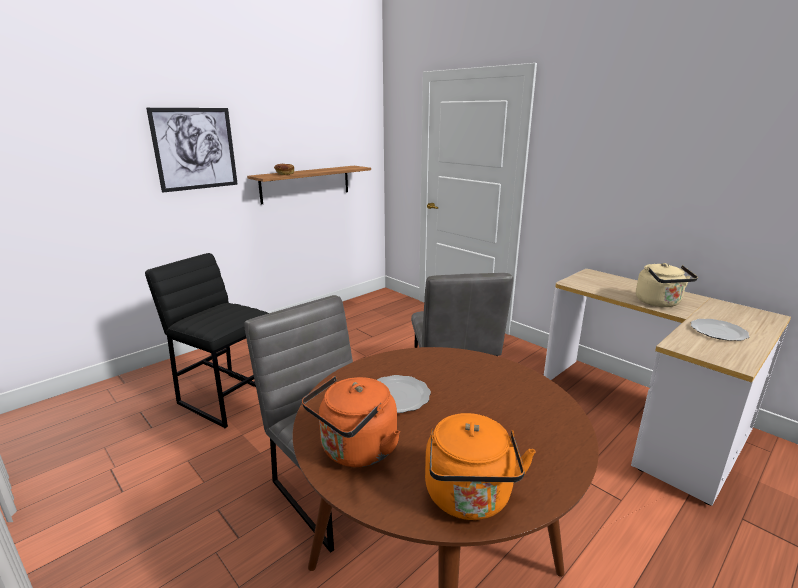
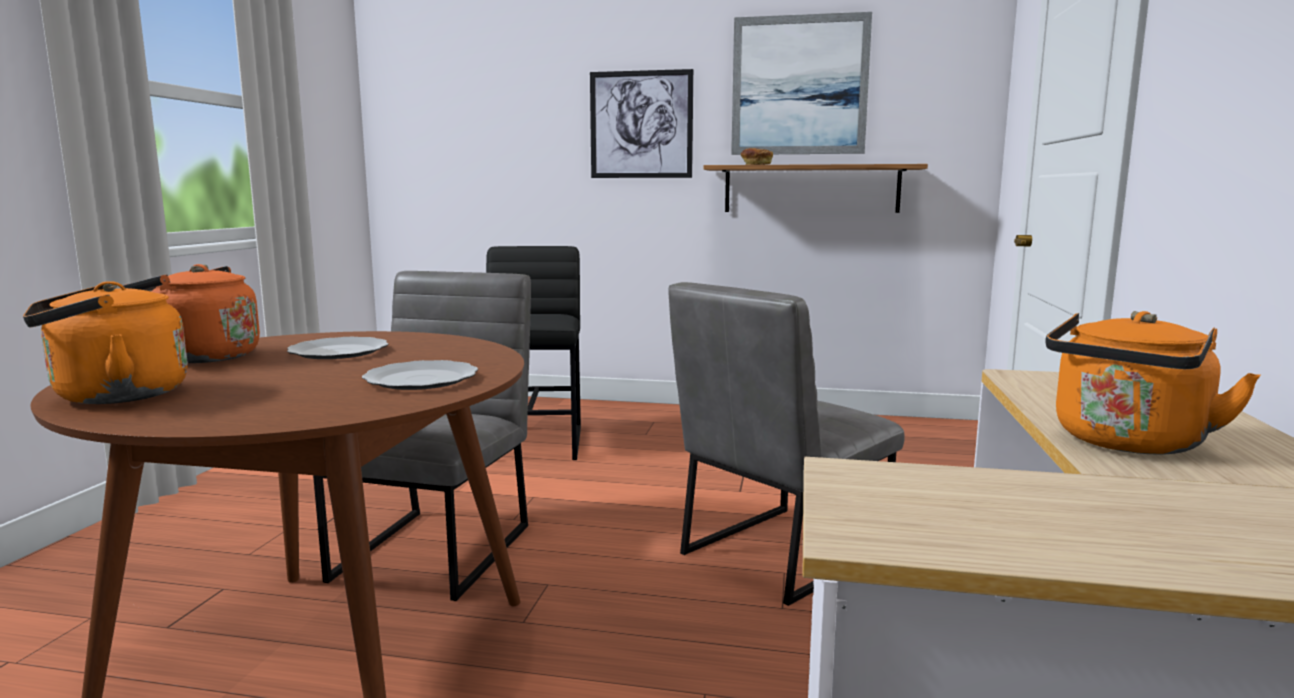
camera: 55 degrees right, 10 degrees down
beige kettle [636,263,698,307] -> orange kettle [1045,311,1261,455]
plate [691,319,750,341] -> plate moved to [362,360,478,390]
none -> picture [731,12,872,155]

